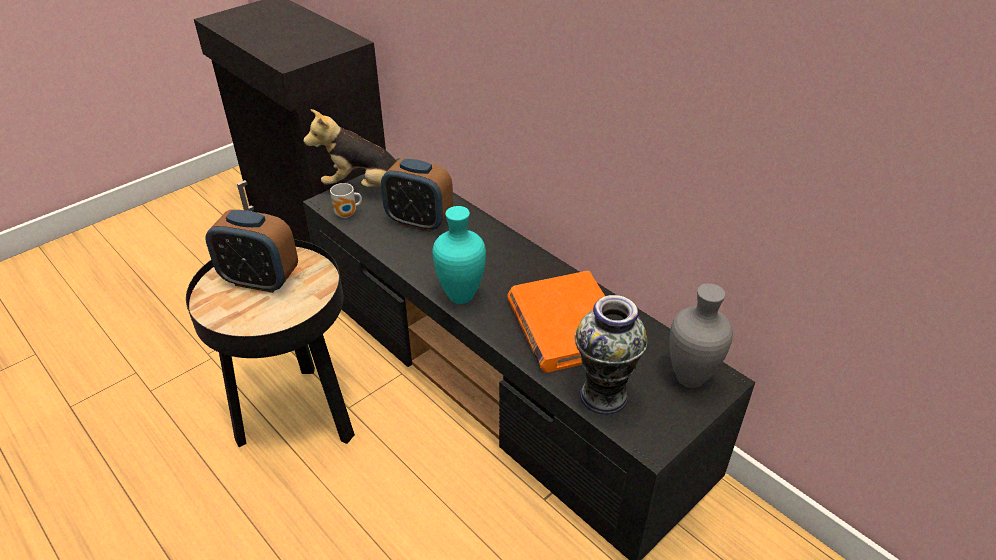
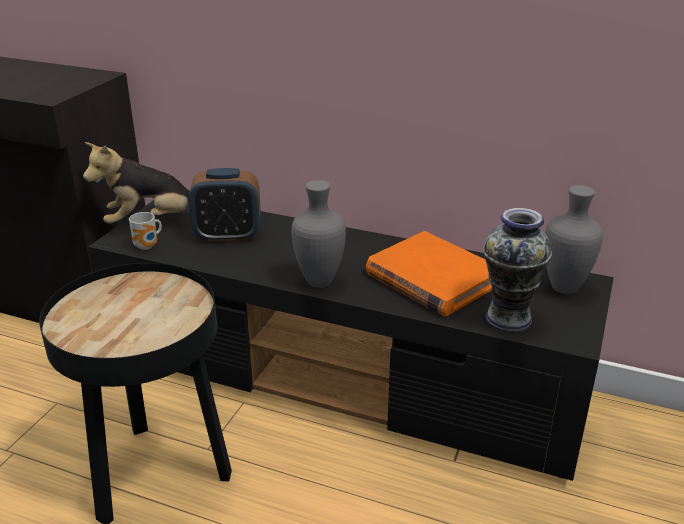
camera: 25 degrees left, 10 degrees down
alarm clock [205,209,298,293] -> none
turquoise vase [433,206,486,304] -> grey vase [291,180,346,288]

